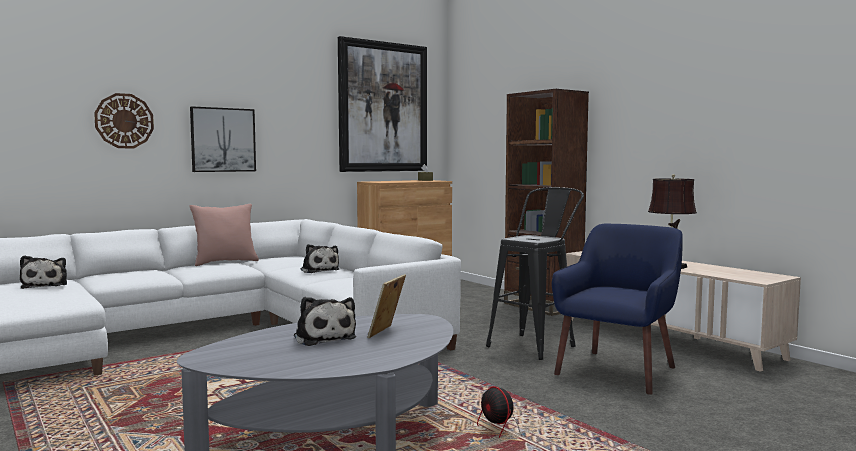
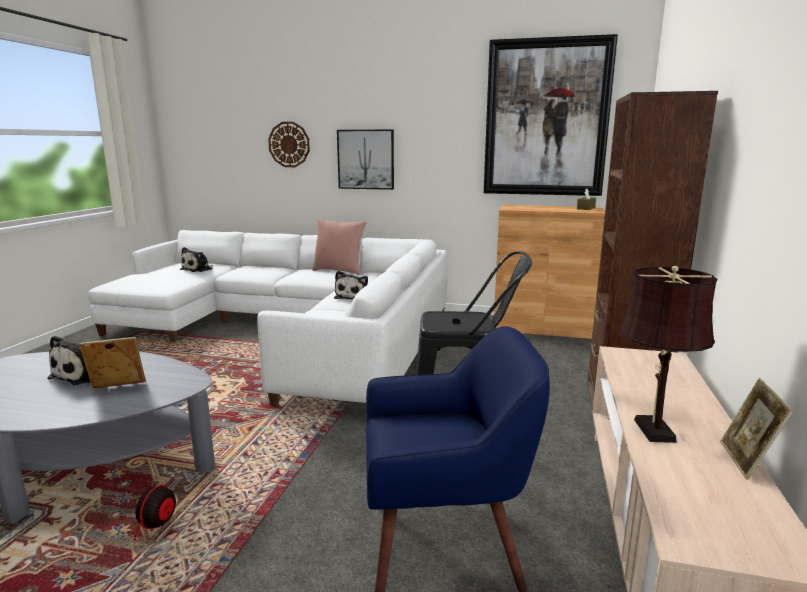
camera: 50 degrees right, 10 degrees up
none -> picture frame [720,378,793,480]

